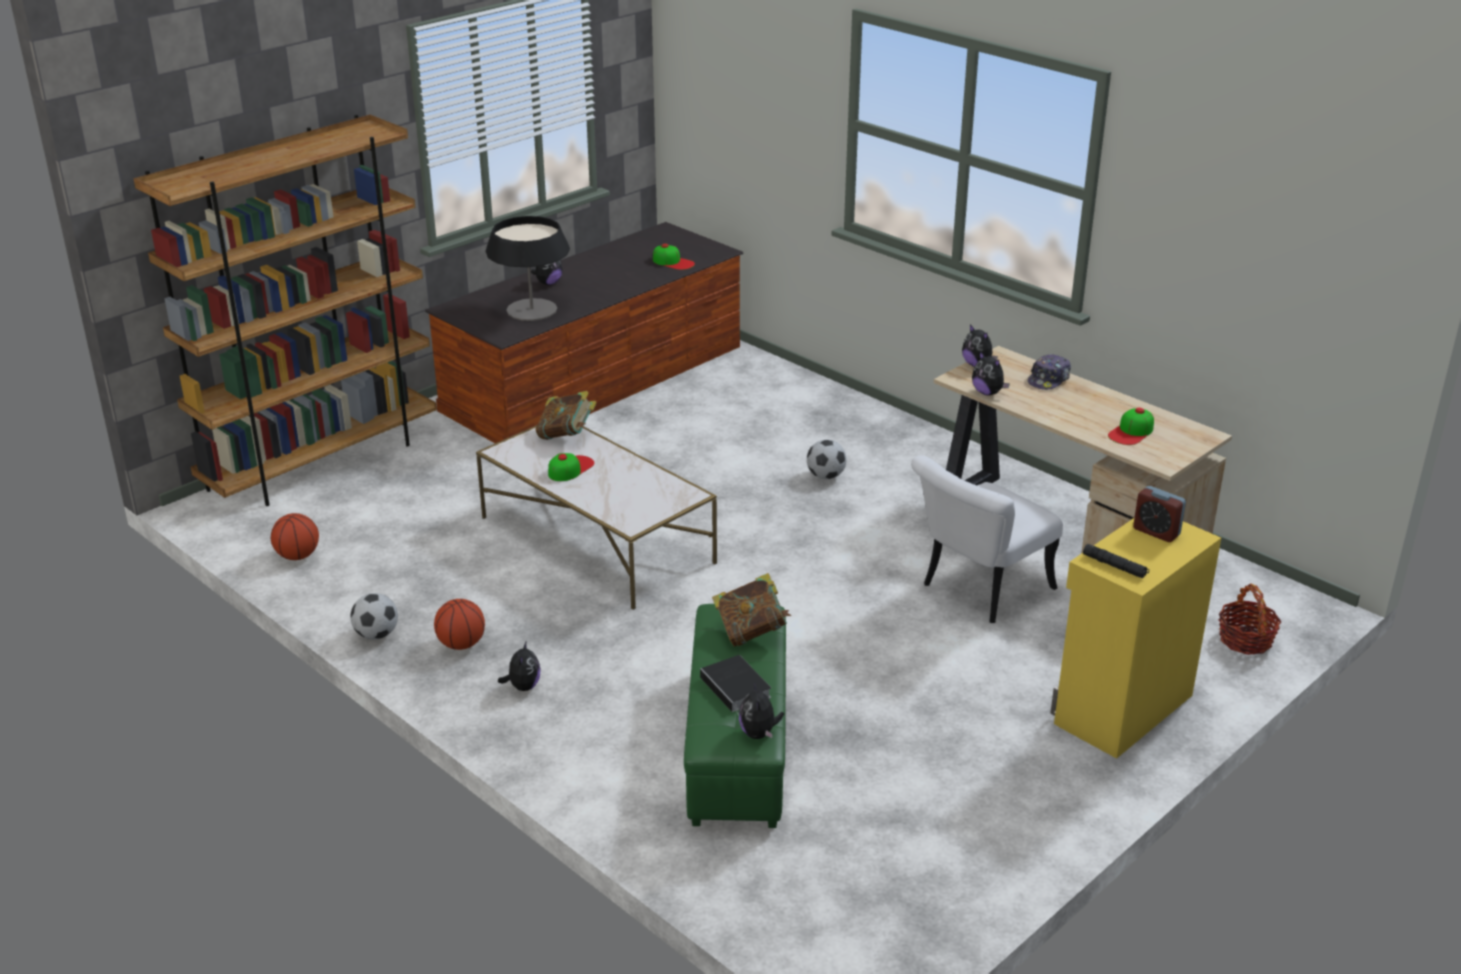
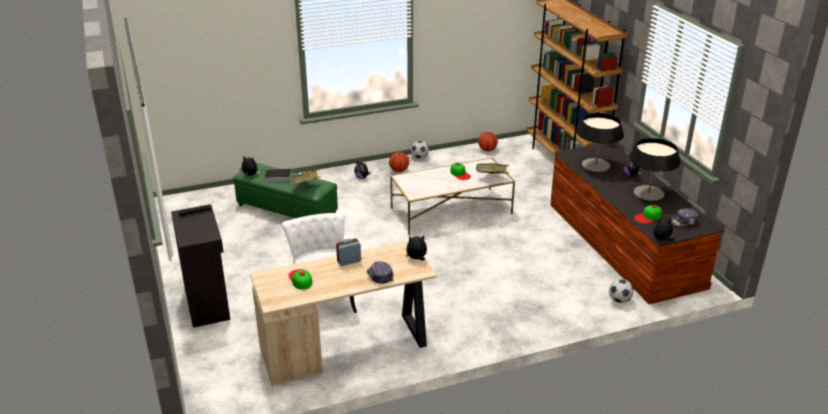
camera: 115 degrees right, 0 degrees up
football [807,440,847,479] -> football moved to [609,279,634,303]
plush toy [972,352,1010,395] -> plush toy moved to [653,217,674,241]
yellow cabinet [1050,518,1221,759] -> black cabinet [171,205,230,328]
alarm clock [1133,486,1186,542] -> alarm clock moved to [336,238,361,266]
basket [1219,584,1282,655] -> none
none -> table lamp [629,138,681,201]
none -> cap [671,208,699,227]

